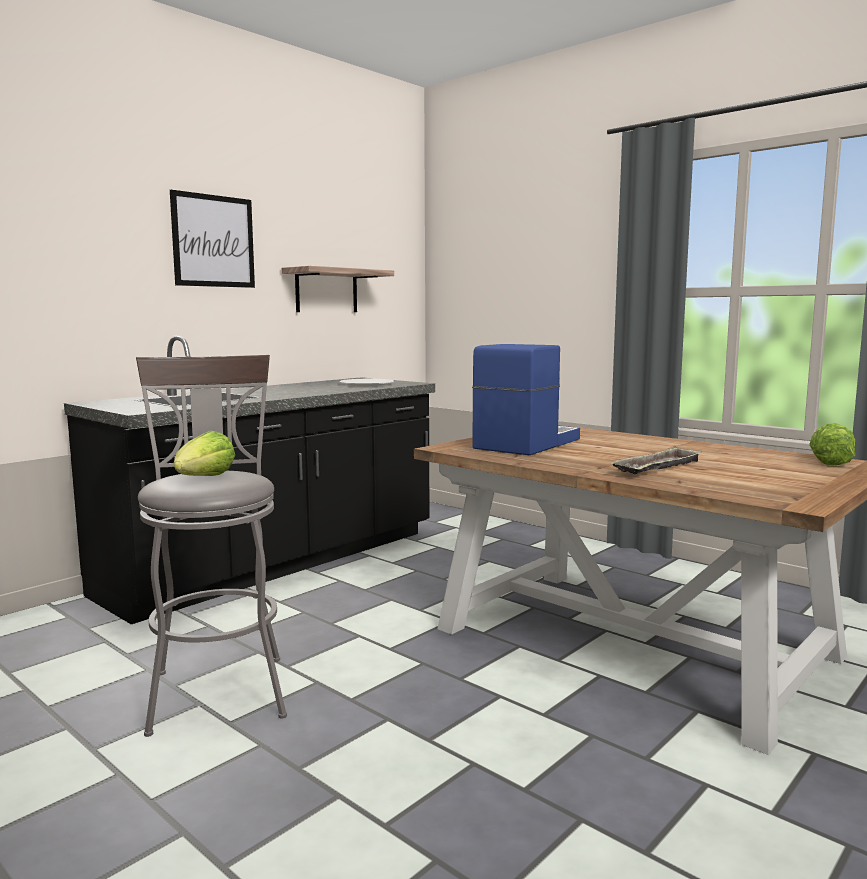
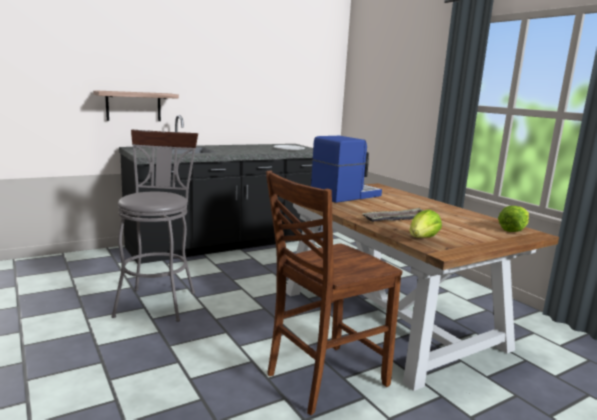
camera: 15 degrees right, 5 degrees up
picture [170,190,255,288] -> none
lettuce [174,431,235,476] -> lettuce moved to [409,209,442,238]
shelf [282,266,394,312] -> shelf moved to [93,90,179,121]
none -> brown chair [266,170,402,415]

